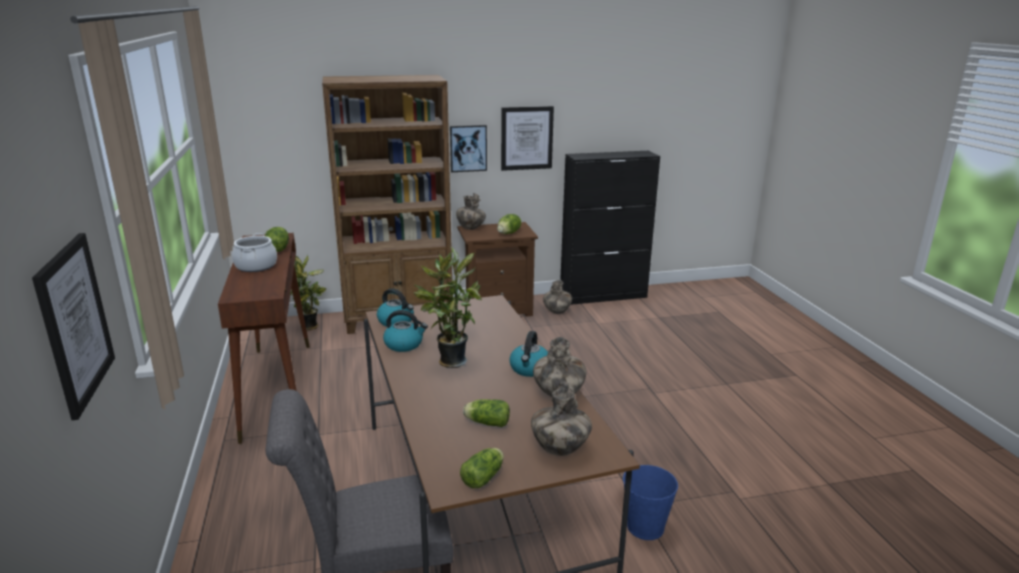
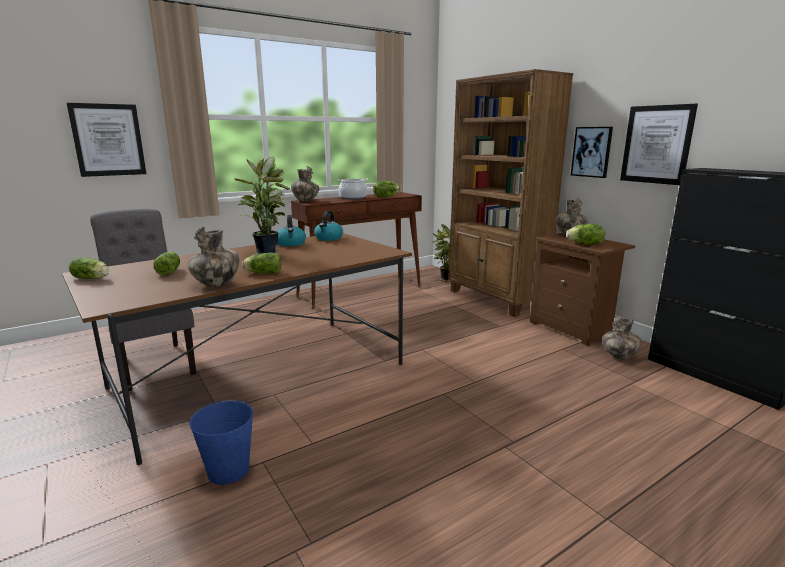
camera: 70 degrees right, 5 degrees down
kettle [509,331,548,377] -> lettuce [242,253,281,274]
vase [531,381,592,456] -> vase moved to [291,166,319,202]

